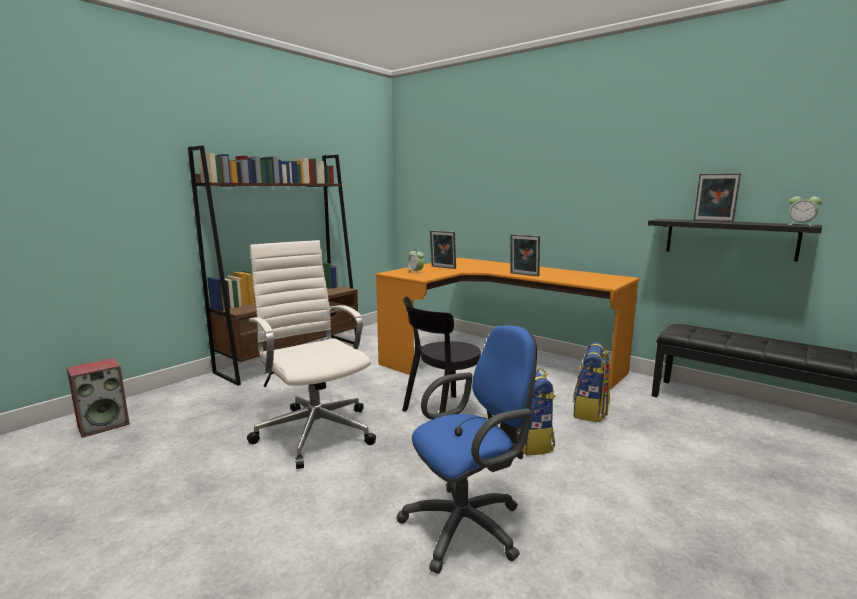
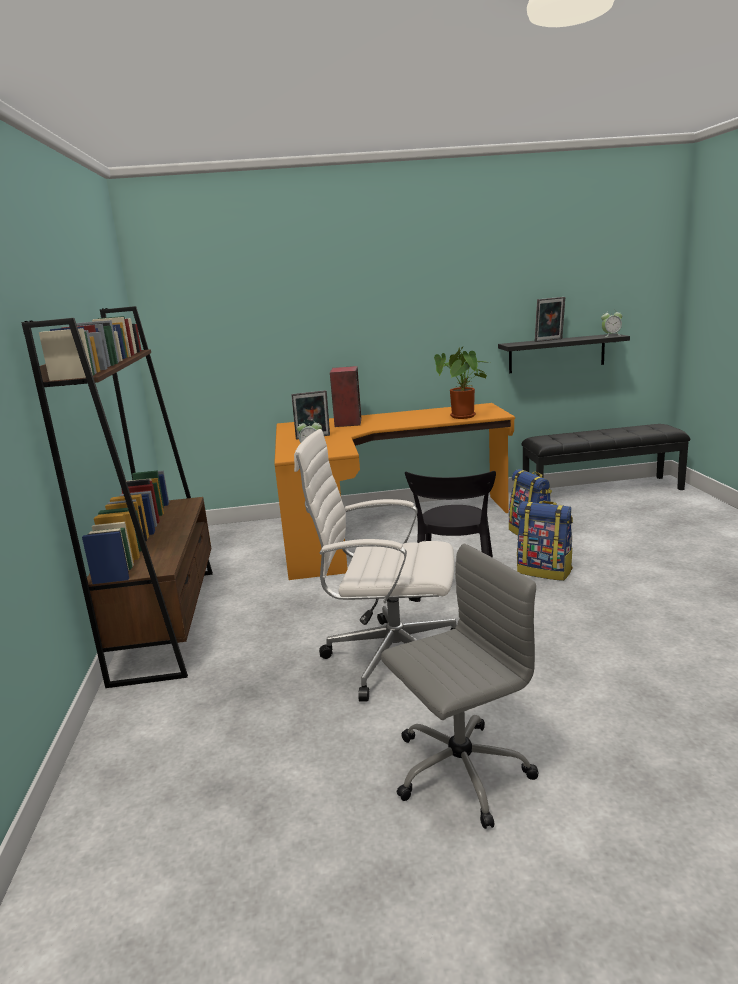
camera: 45 degrees left, 5 degrees up
speaker [66,358,130,438] -> speaker moved to [330,366,361,427]
blue office chair [396,325,537,574] -> none
picture frame [510,234,540,276] -> none
none -> grey office chair [381,544,539,829]
none -> potted plant [434,347,490,419]

